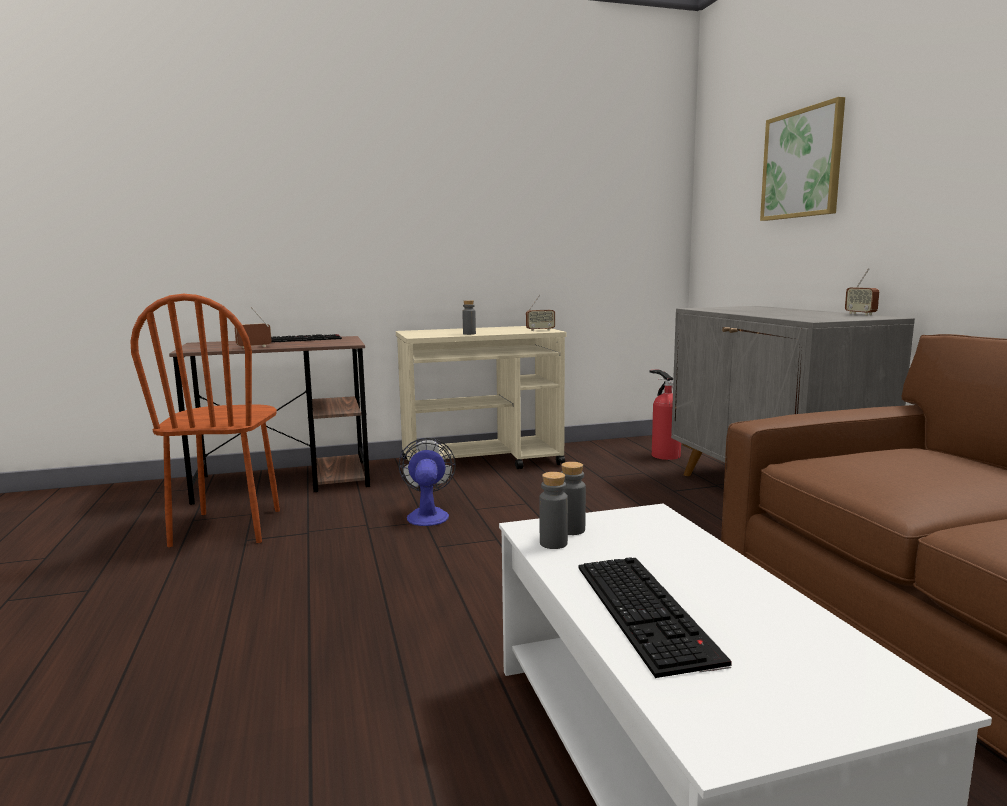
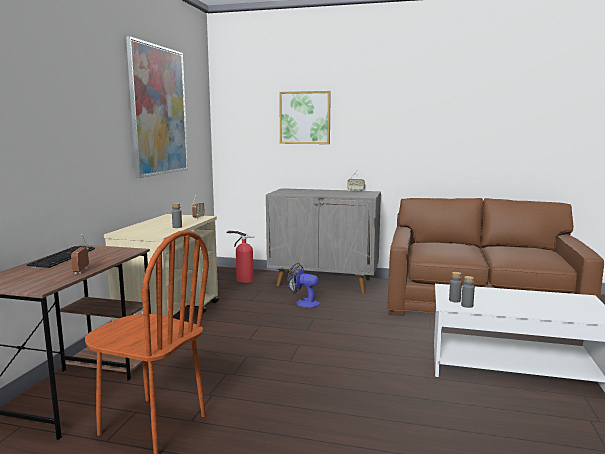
camera: 60 degrees left, 0 degrees up
fan [399,438,456,526] -> fan moved to [288,263,319,308]
keyboard [578,557,732,678] -> none
none -> picture [126,36,188,178]

